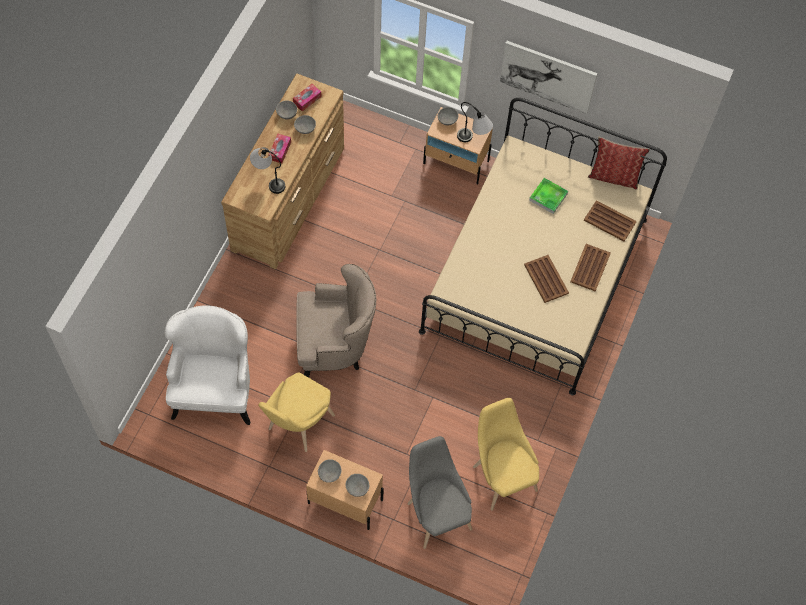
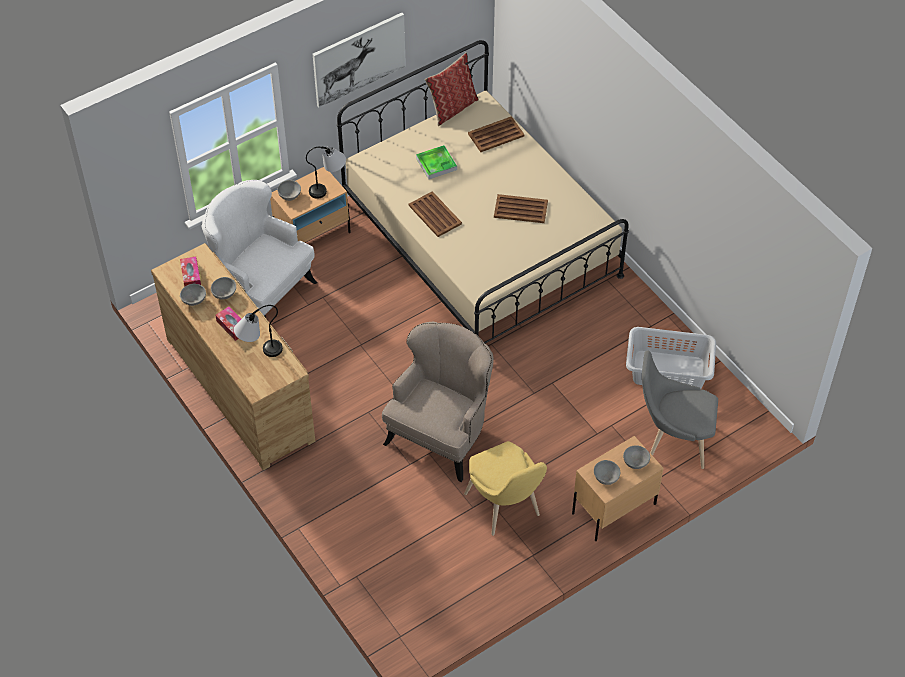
camera: 55 degrees left, 10 degrees down
white armchair [165,306,250,425] -> white armchair moved to [202,180,317,318]
yellow chair [473,398,539,511] -> grey laundry basket [626,327,716,390]
brown tray [570,244,611,292] -> brown tray moved to [409,191,462,237]

